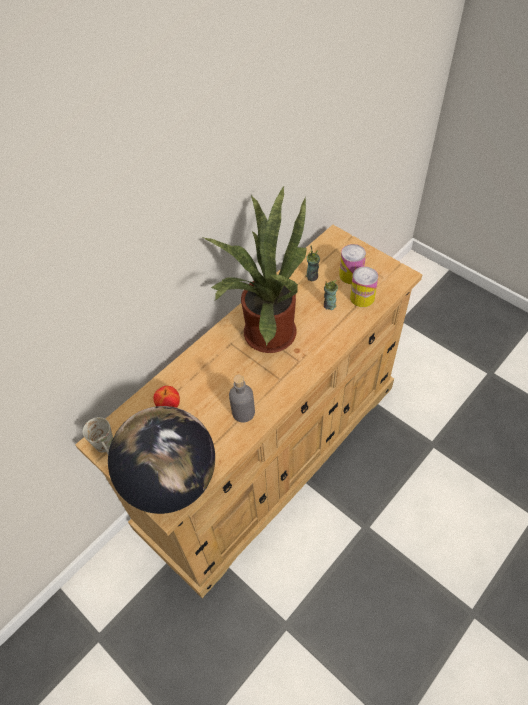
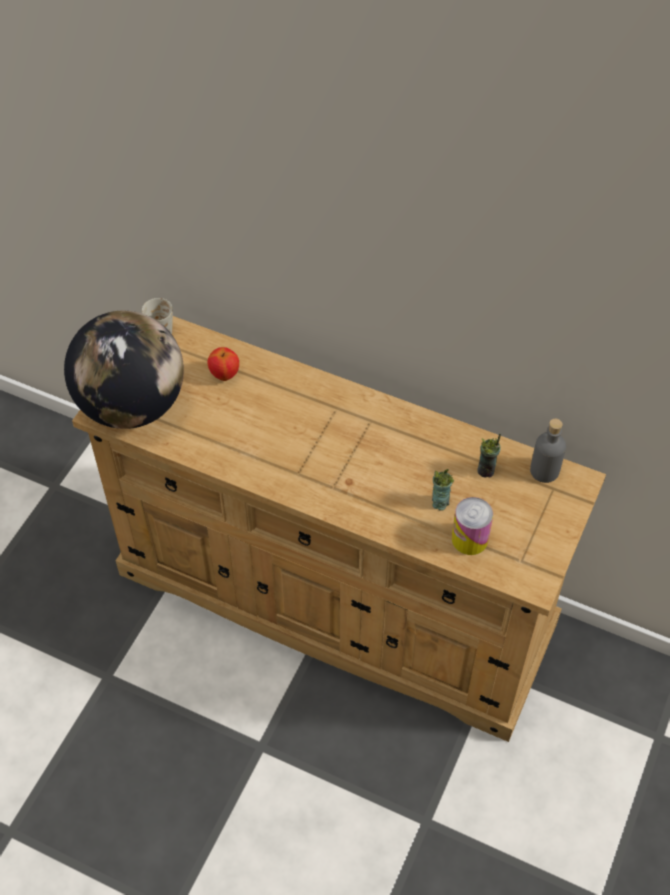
camera: 70 degrees right, 0 degrees up
potted plant [204,185,307,353] -> none
grey bottle [229,375,255,423] -> grey bottle moved to [530,419,566,483]
can [339,244,366,284] -> none

